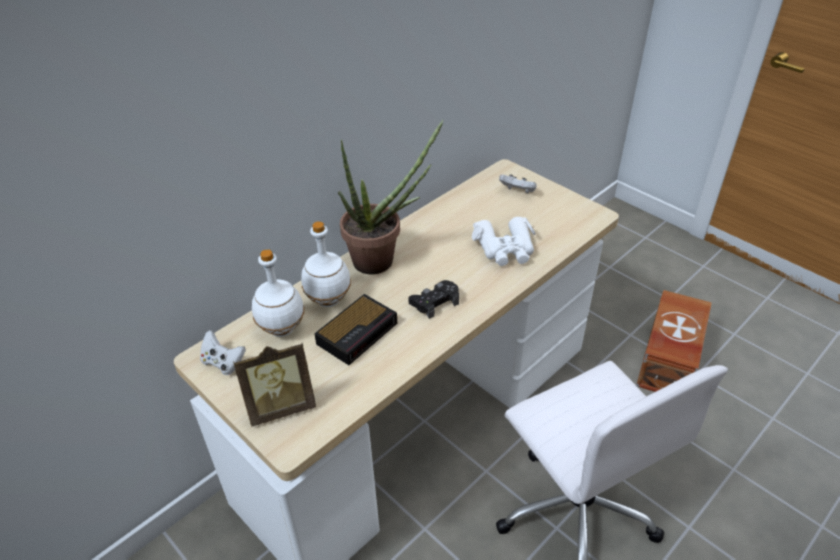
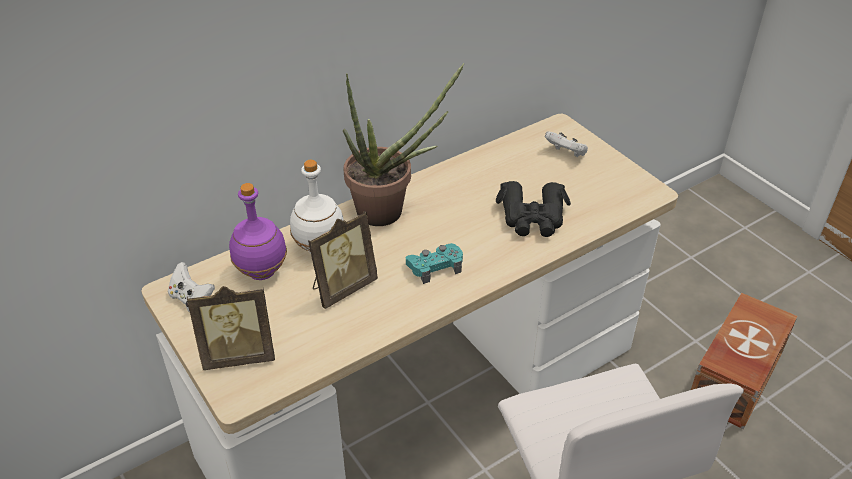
camera: 10 degrees right, 0 degrees up
white bottle [252,249,304,337] -> purple bottle [229,183,287,280]
alarm clock [315,294,397,365] -> picture frame [308,211,378,309]
black game controller [408,280,459,319] -> turquoise game controller [406,243,463,284]
white binoculars [472,217,536,266] -> black binoculars [496,181,571,237]

